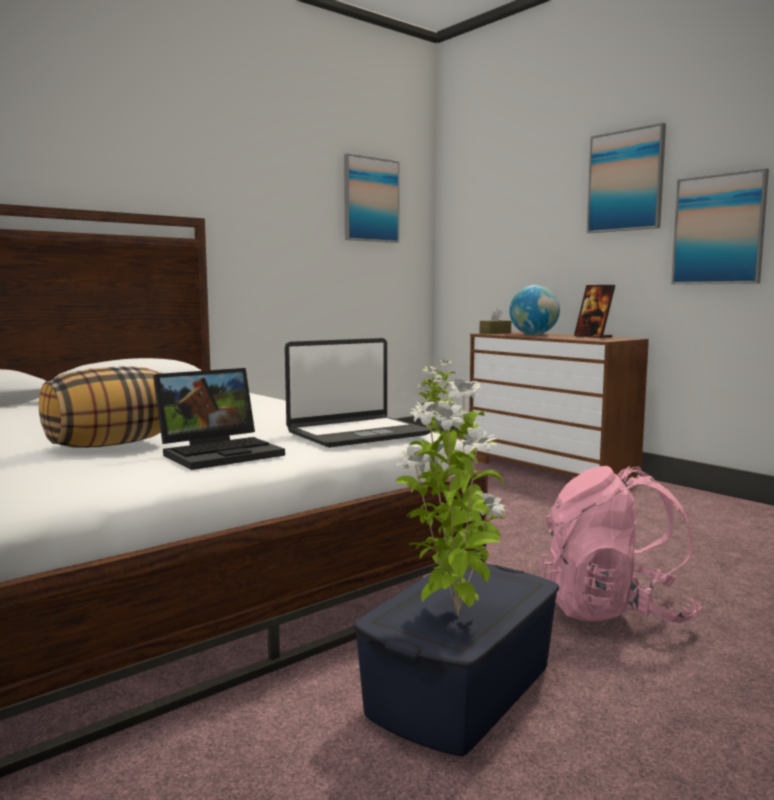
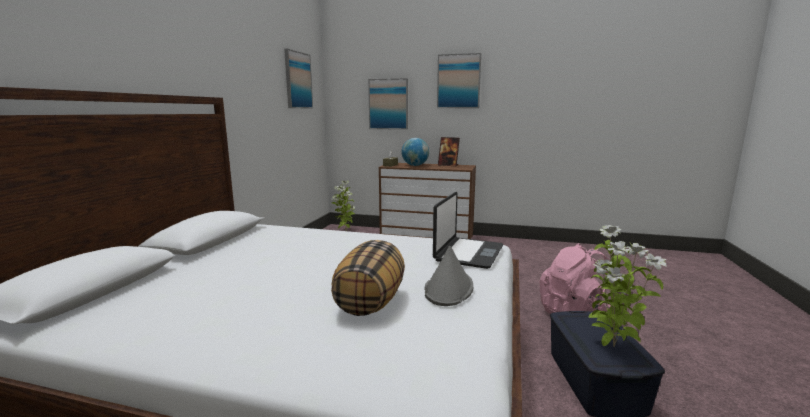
camera: 35 degrees left, 5 degrees up
laptop [153,368,285,470] -> grey hat [424,246,473,306]
picture [671,168,769,284] -> picture moved to [368,78,408,130]

